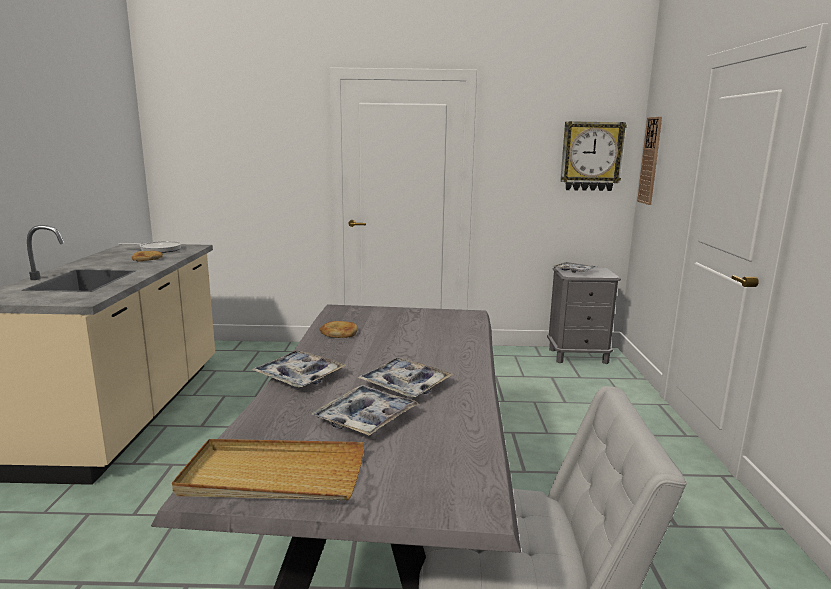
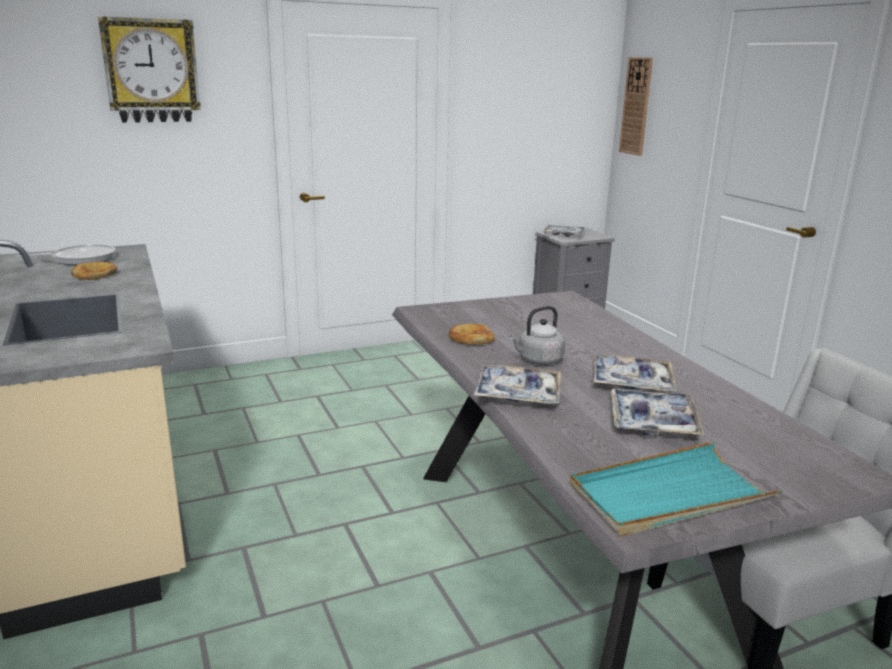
camera: 25 degrees left, 5 degrees up
beige tray [172,439,364,500] -> turquoise tray [570,442,783,536]
wall clock [560,121,627,191] -> wall clock moved to [98,16,201,123]
none -> grey kettle [510,306,565,365]

